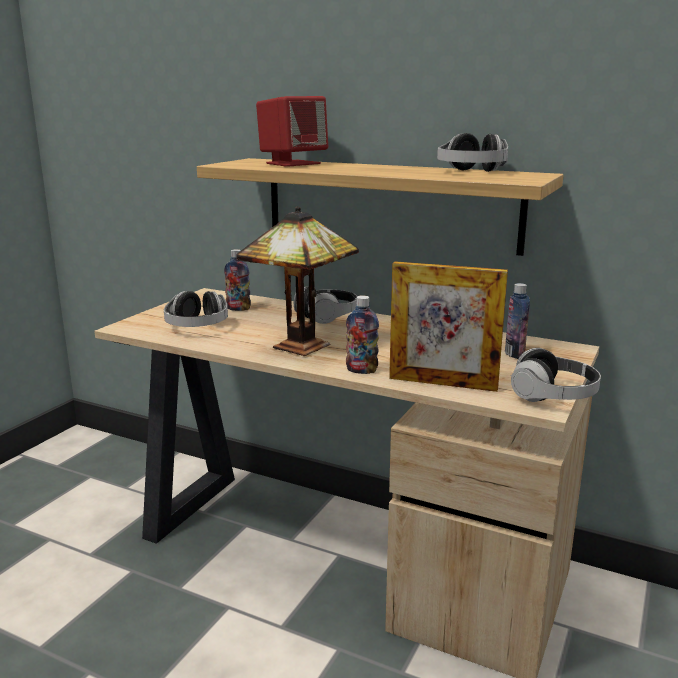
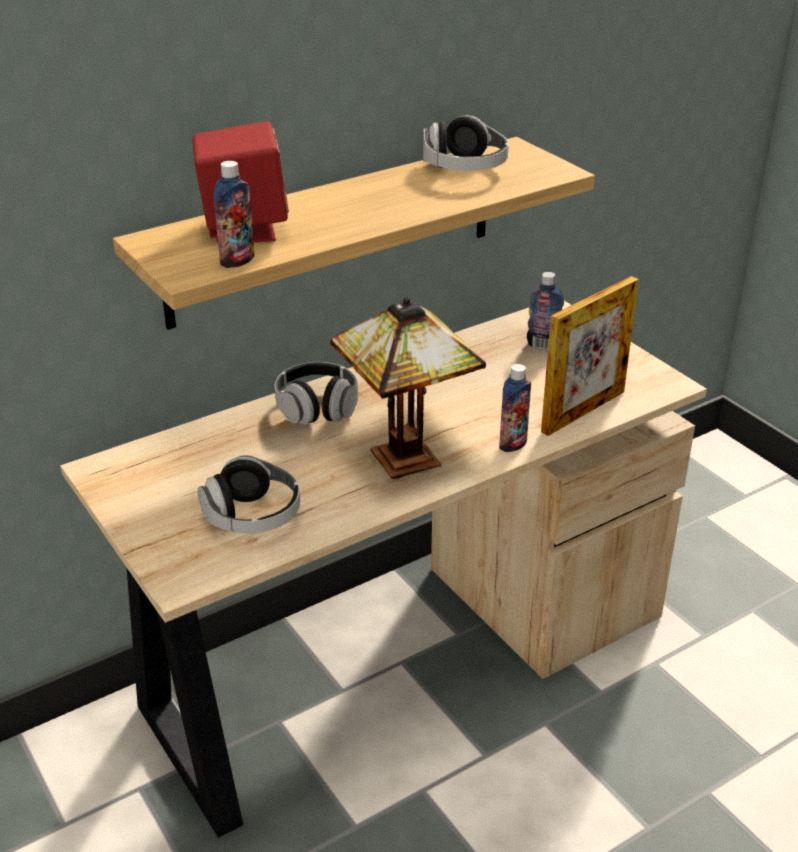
camera: 60 degrees left, 15 degrees up
bottle [224,249,251,311] -> bottle moved to [214,161,254,268]
headphones [511,348,601,402] -> none

